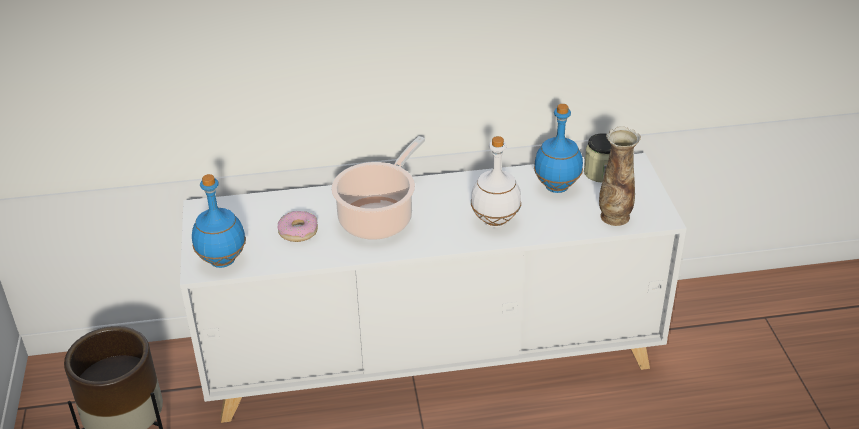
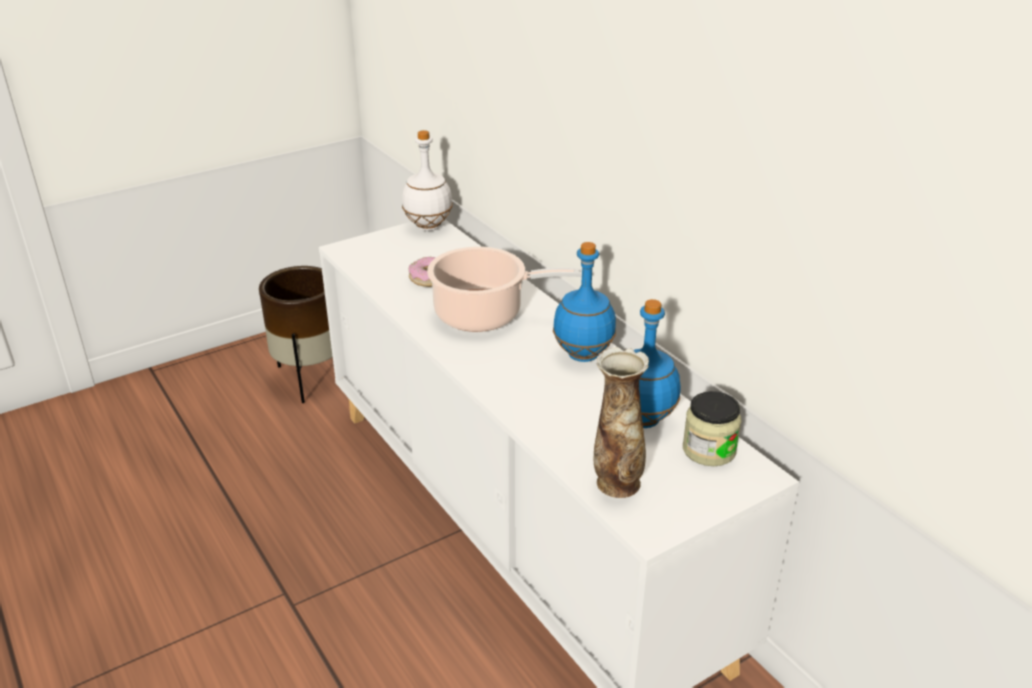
camera: 65 degrees right, 5 degrees down
blue bottle [192,174,246,268] -> blue bottle moved to [553,242,616,362]
white bottle [471,136,521,228] -> white bottle moved to [402,130,453,231]

